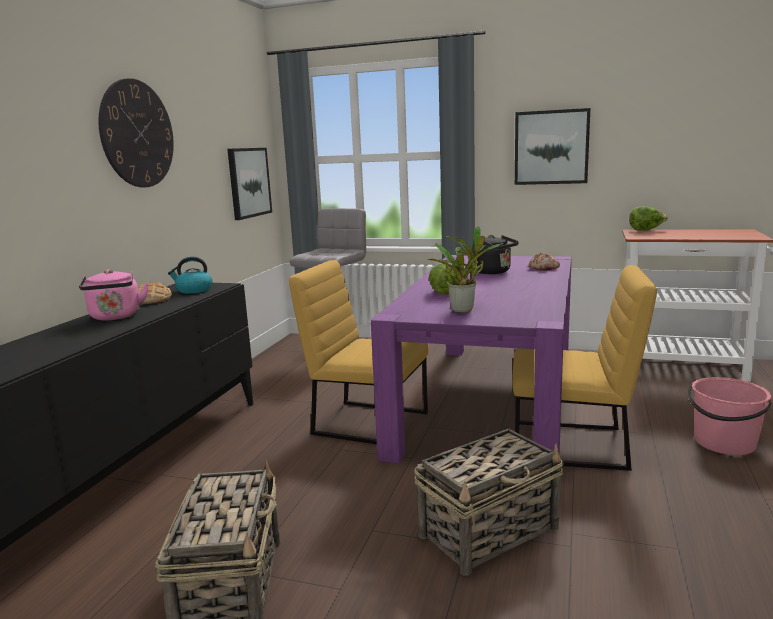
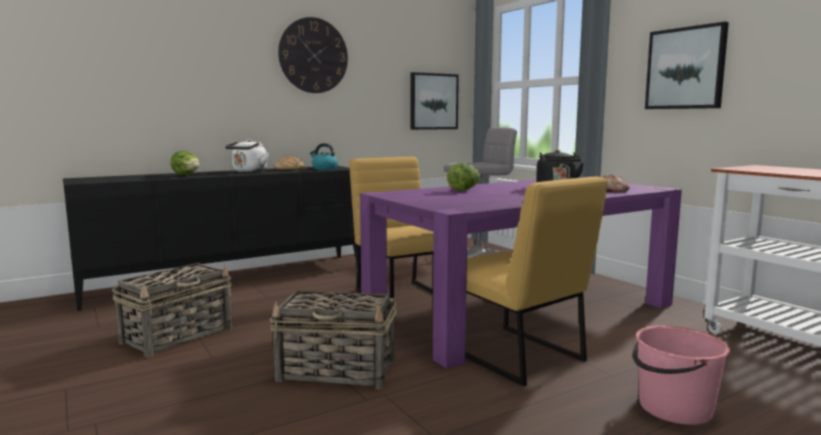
camera: 40 degrees right, 5 degrees down
pink kettle [79,269,149,321] -> white kettle [225,139,269,172]
potted plant [428,227,504,313] -> none
lettuce [629,206,668,231] -> lettuce moved to [170,151,200,175]

